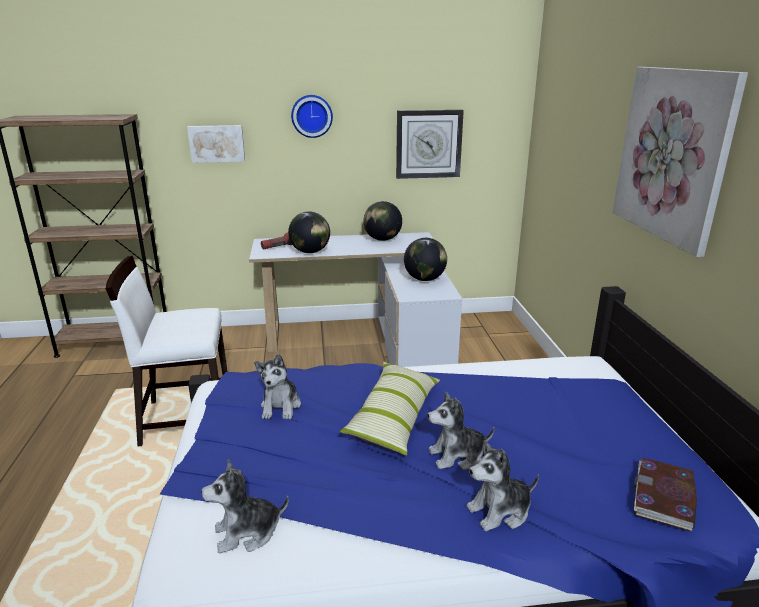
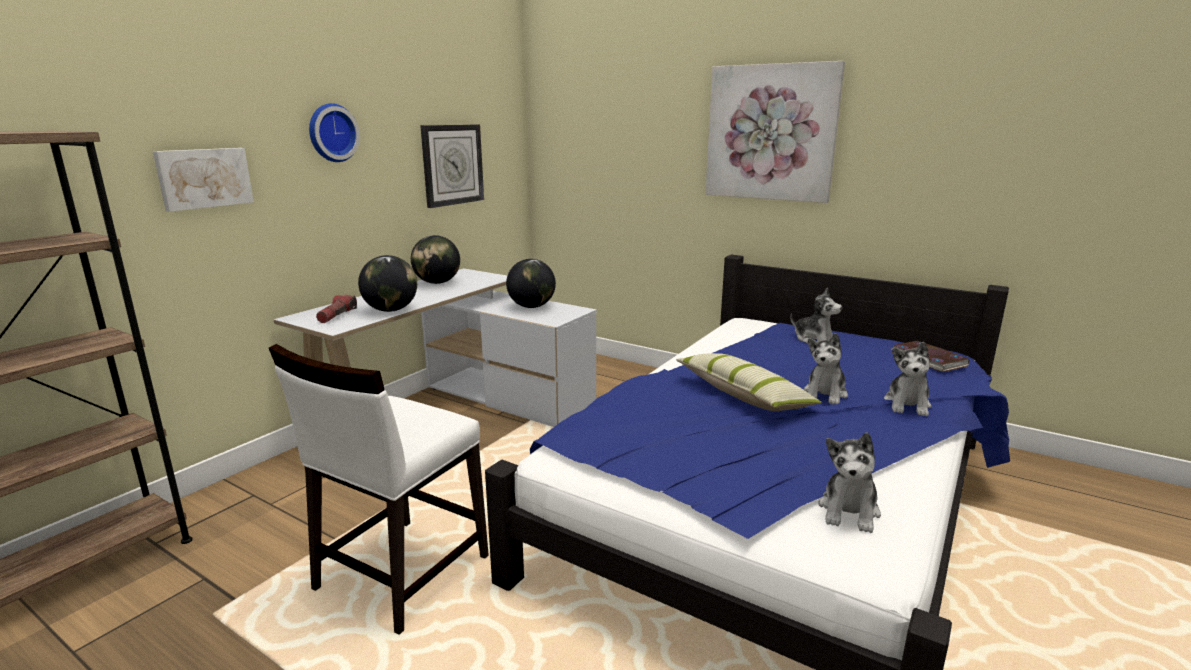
camera: 50 degrees left, 5 degrees down
plush toy [254,354,301,419] -> plush toy moved to [790,288,842,343]

